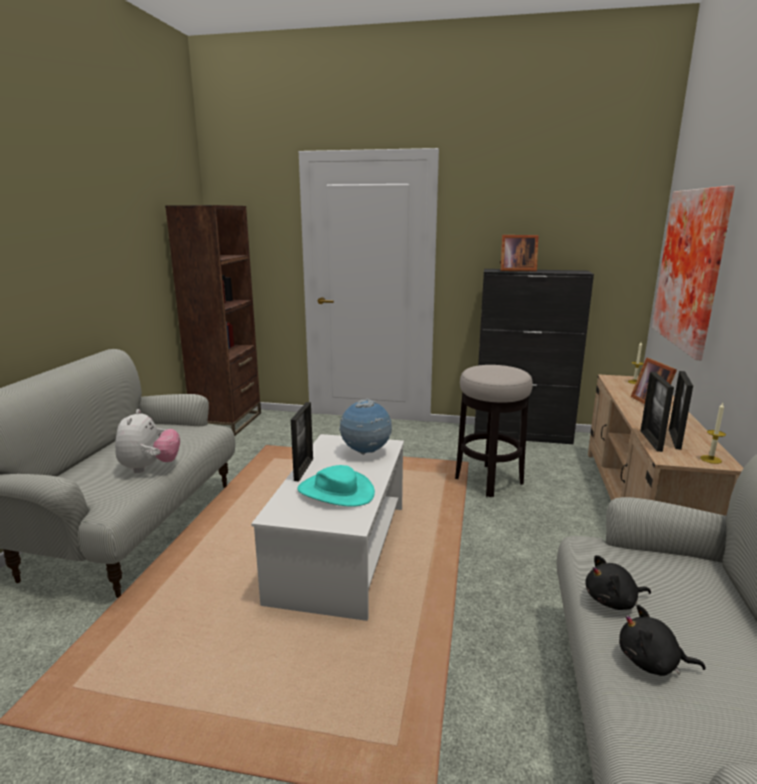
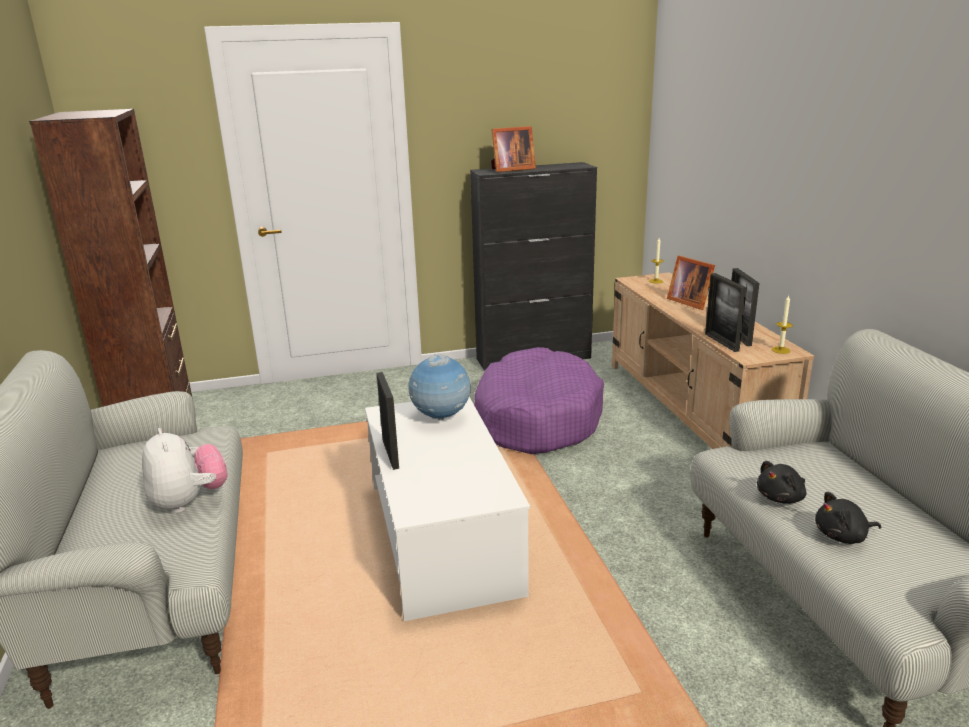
camera: 25 degrees left, 5 degrees up
turquoise hat [297,465,375,507] -> none
stool [455,365,533,497] -> purple dog bed [474,347,604,454]
picture [652,186,735,360] -> none

